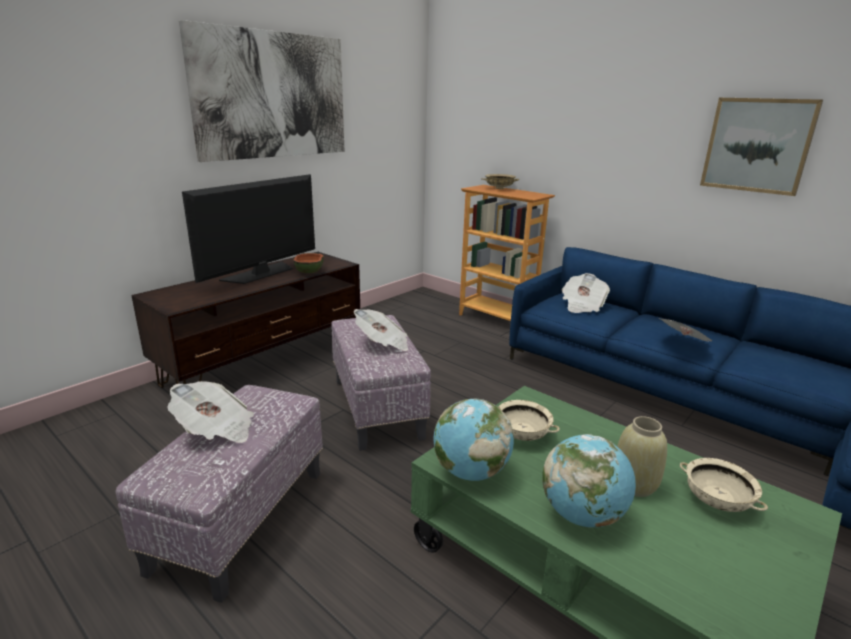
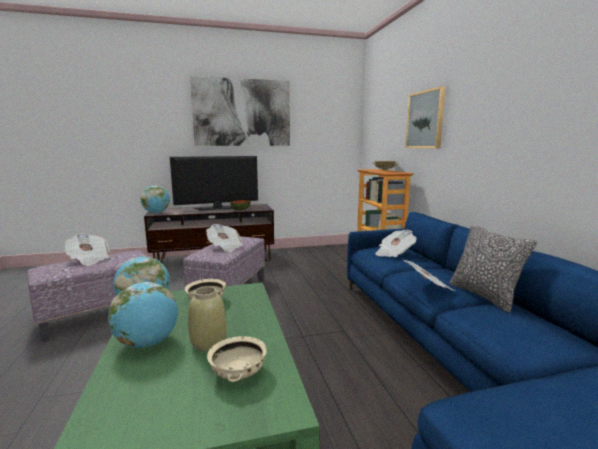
camera: 35 degrees right, 10 degrees down
picture [700,98,823,196] -> picture moved to [405,86,446,148]
none -> globe [140,186,170,213]
none -> pillow [449,225,537,313]

